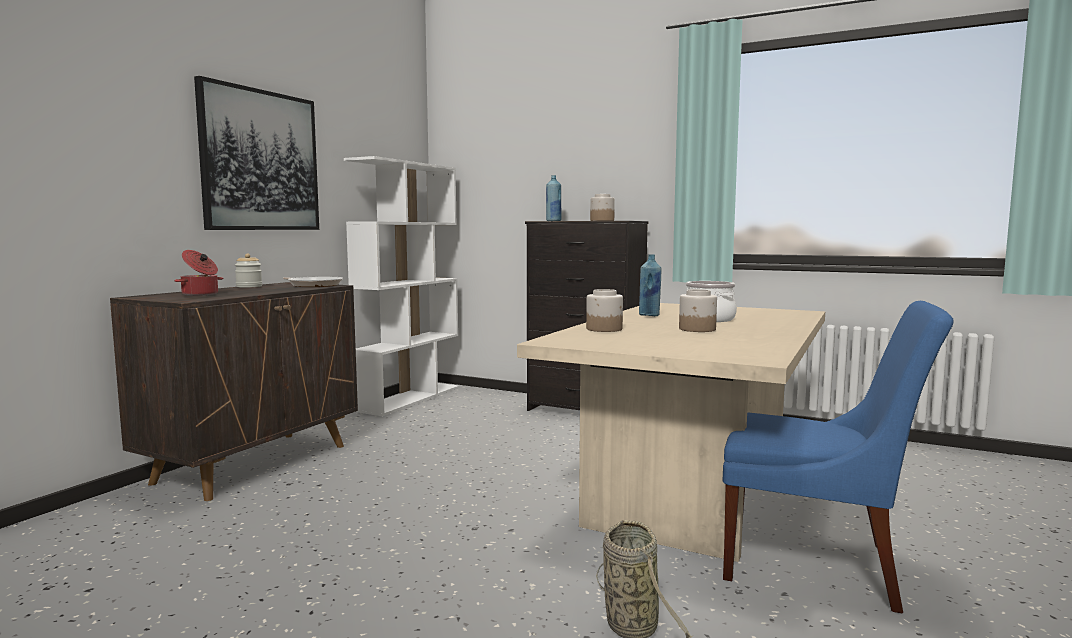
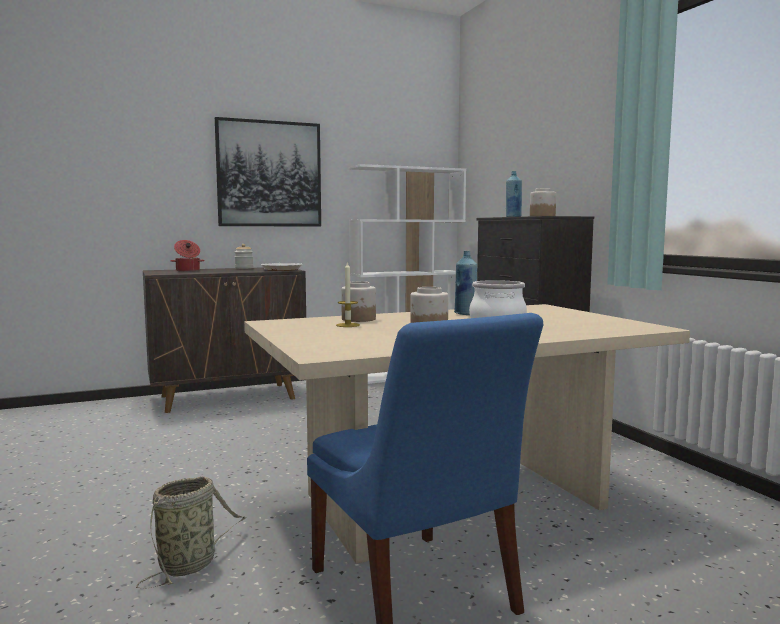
camera: 40 degrees right, 0 degrees up
none -> candle [336,261,360,327]

